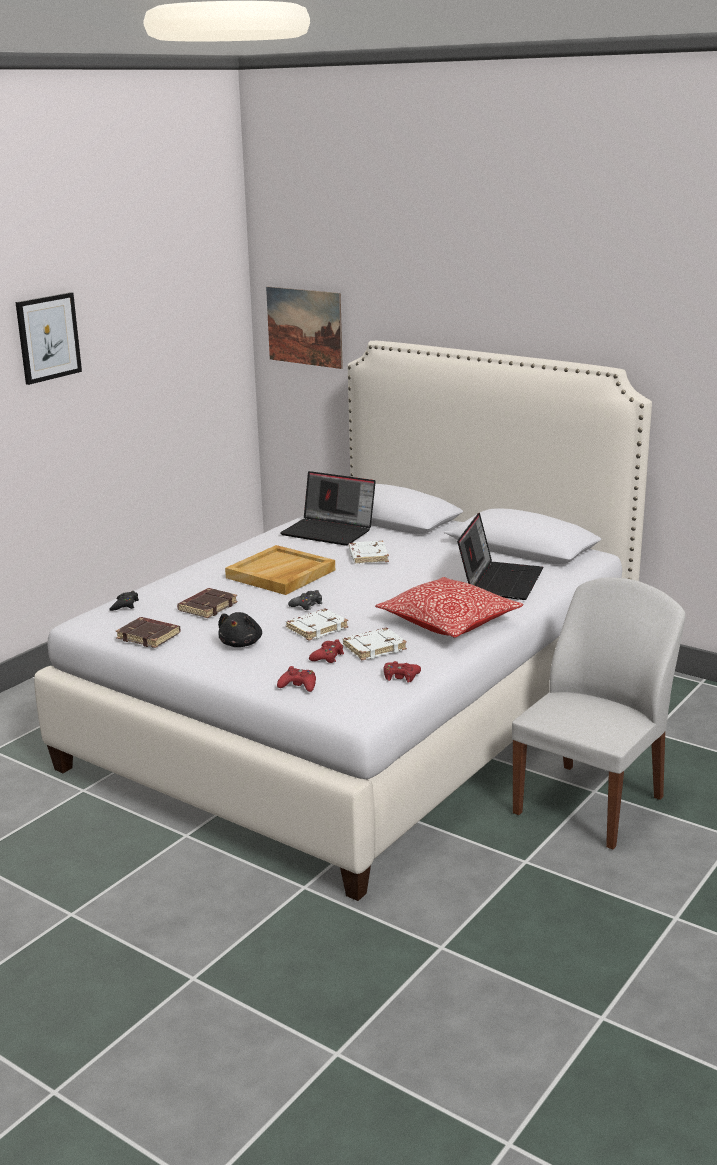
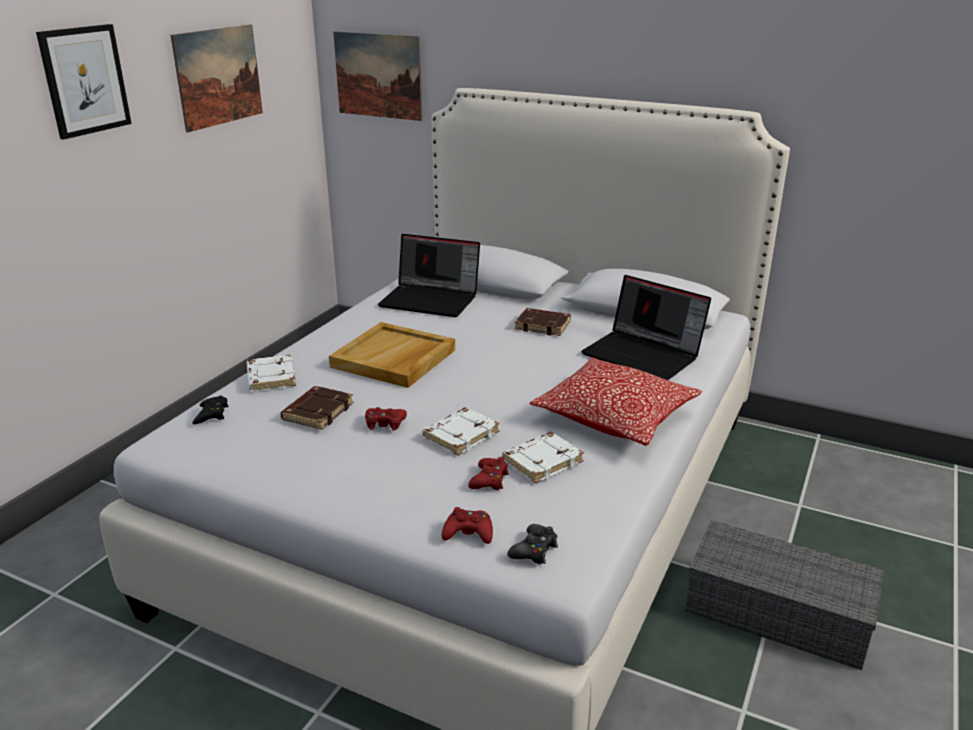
camera: 10 degrees left, 5 degrees up
brown book [116,617,181,648] -> brown book moved to [515,308,571,336]
black plush toy [218,612,262,647] -> none
black game controller [288,590,322,610] -> black game controller moved to [507,524,558,564]
white book [349,541,389,564] -> white book moved to [246,355,296,391]
red game controller [383,661,421,683] -> red game controller moved to [365,407,407,431]
laptop [457,513,544,600] -> laptop turned 120 degrees clockwise [581,275,711,380]
white chair [512,578,686,850] -> grey storage box [685,520,884,670]
none -> picture [170,25,263,132]

